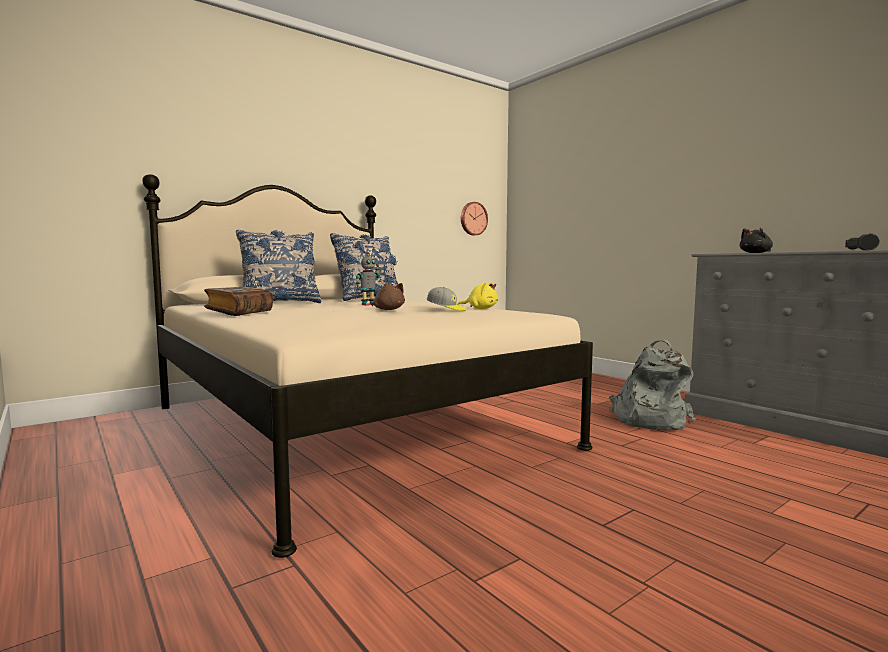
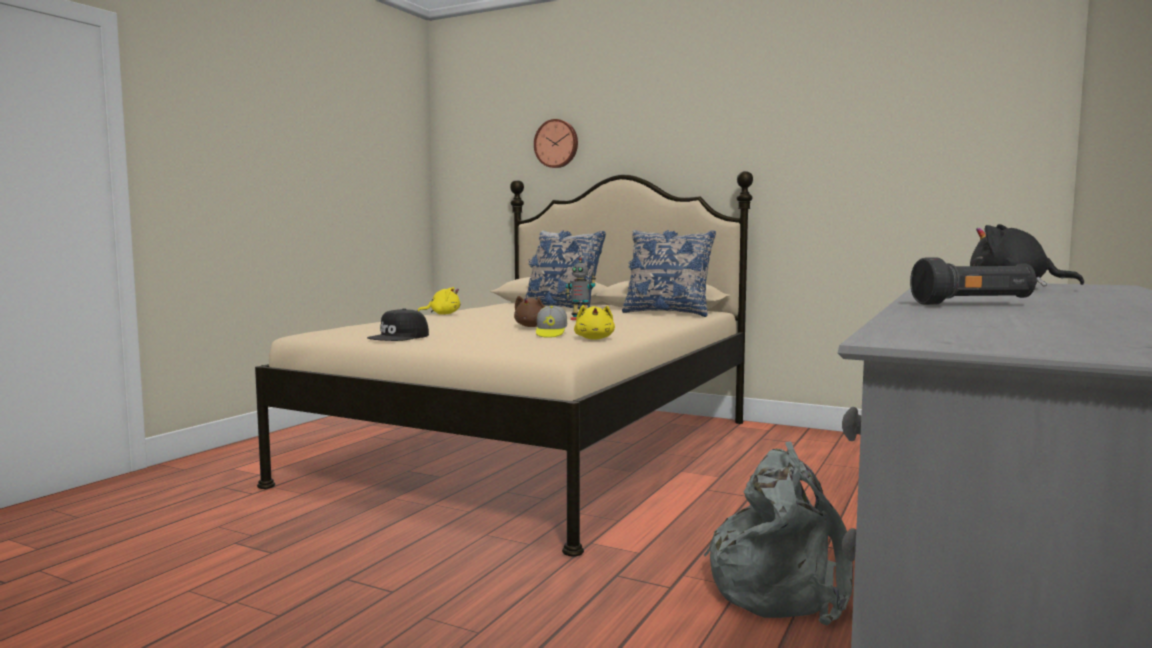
camera: 65 degrees right, 0 degrees up
book [204,287,273,316] -> yellow plush toy [418,287,460,315]
wall clock [461,202,488,235] -> wall clock moved to [534,119,578,168]
none -> black cap [367,308,429,341]

